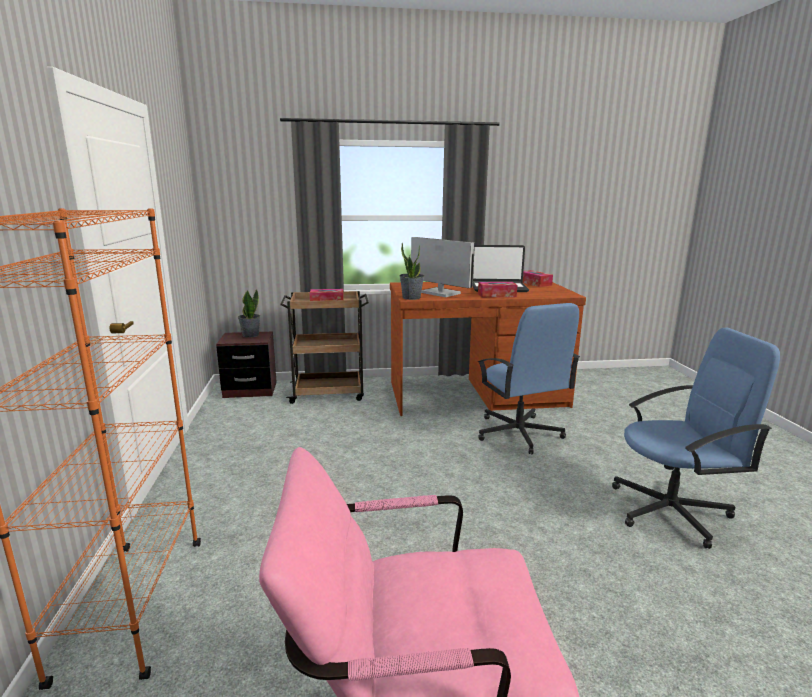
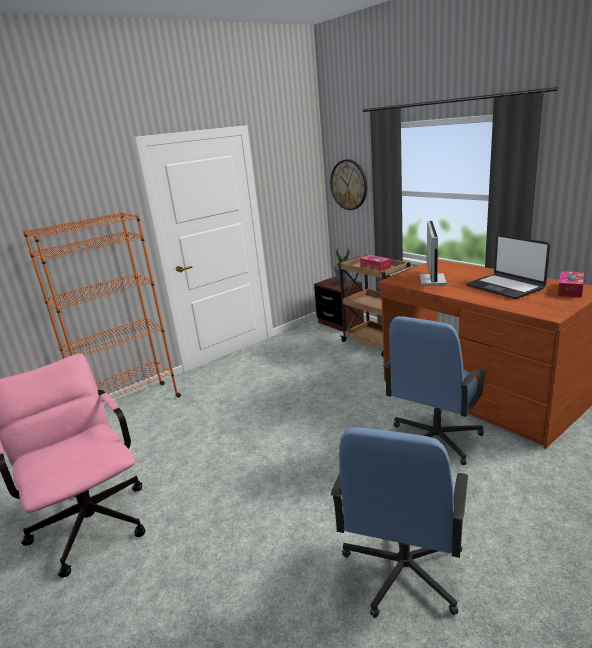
camera: 60 degrees right, 5 degrees up
potted plant [399,243,424,300] -> none
tissue box [478,282,517,297] -> none
blue office chair [612,328,780,549] -> blue office chair turned 60 degrees clockwise [331,428,468,618]
none -> wall clock [330,159,367,210]

